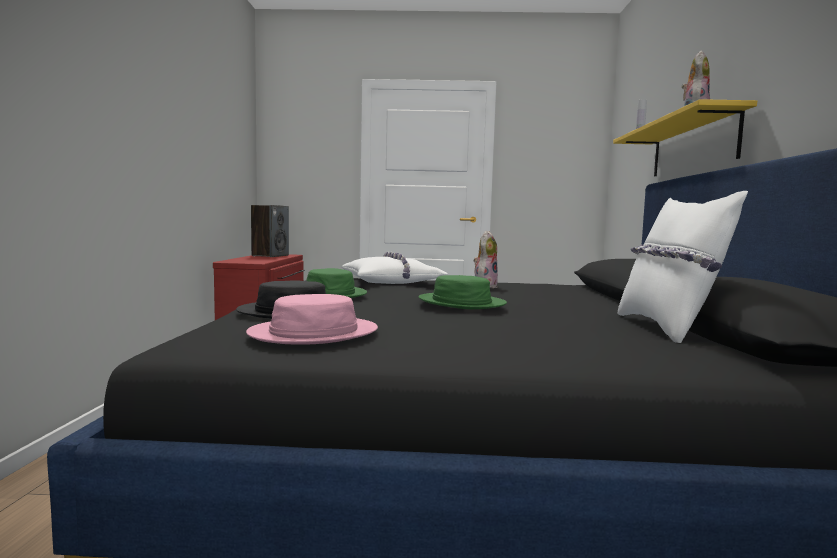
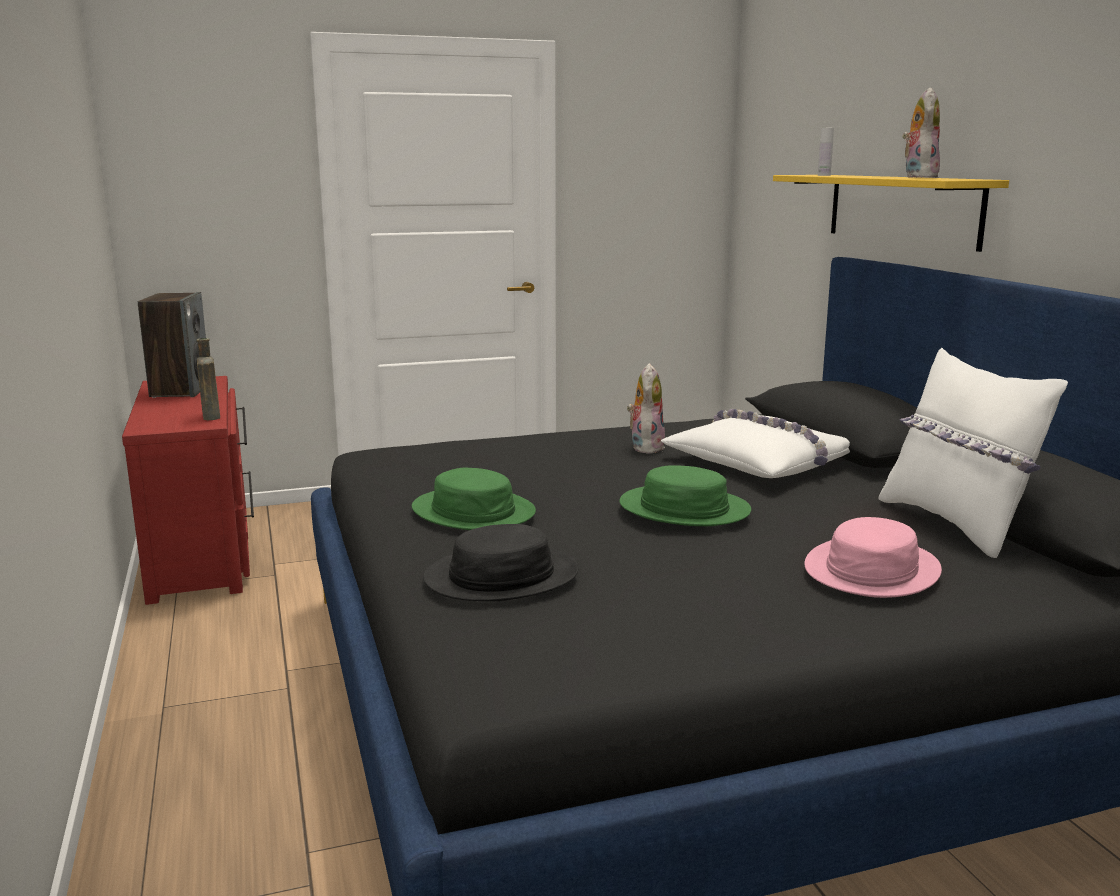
camera: 20 degrees left, 10 degrees up
pink hat [246,294,378,345] -> pink hat moved to [804,517,942,598]
white pillow [341,252,449,284] -> white pillow moved to [661,409,850,478]
none -> brown bottle [197,338,220,420]

